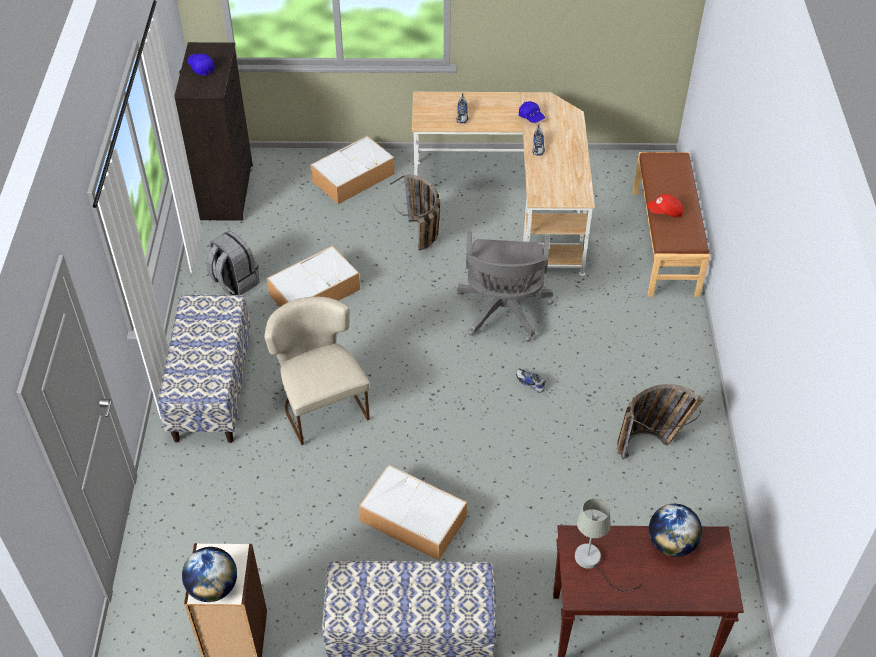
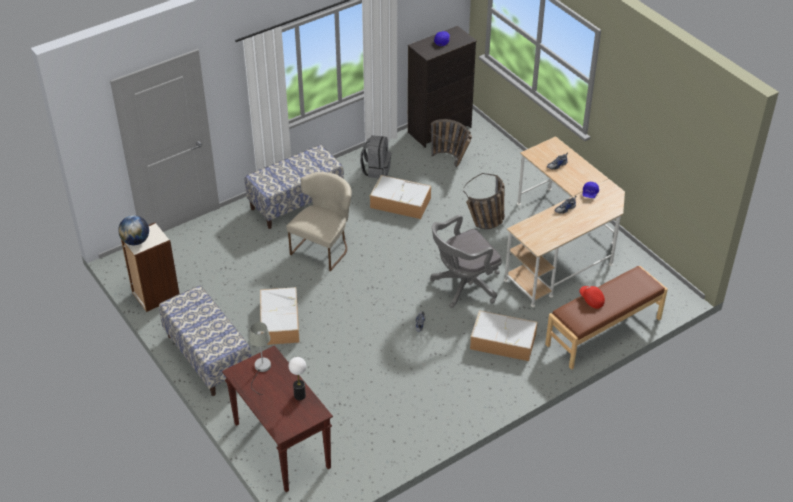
camera: 55 degrees right, 5 degrees down
storage box [310,136,395,204] -> storage box moved to [470,310,538,361]
basket [617,384,703,460] -> basket moved to [430,119,472,167]
globe [649,504,702,557] -> table lamp [289,357,306,400]

